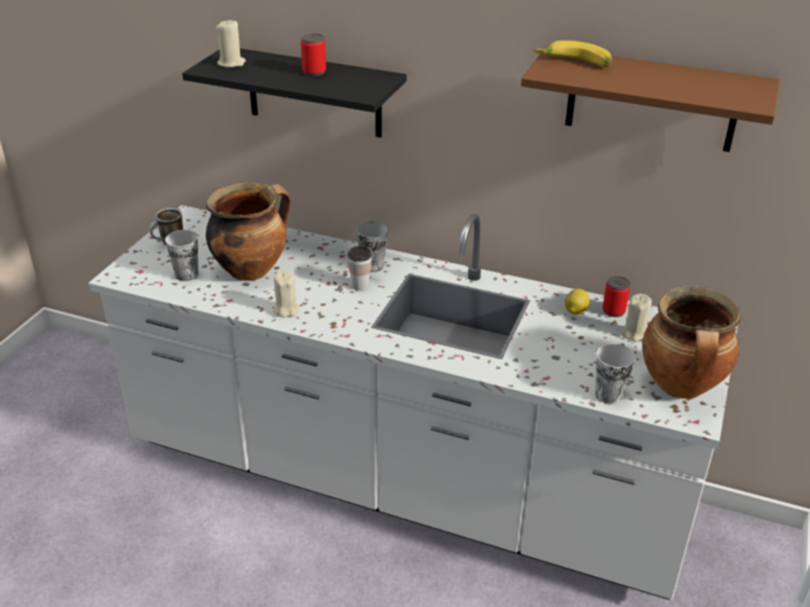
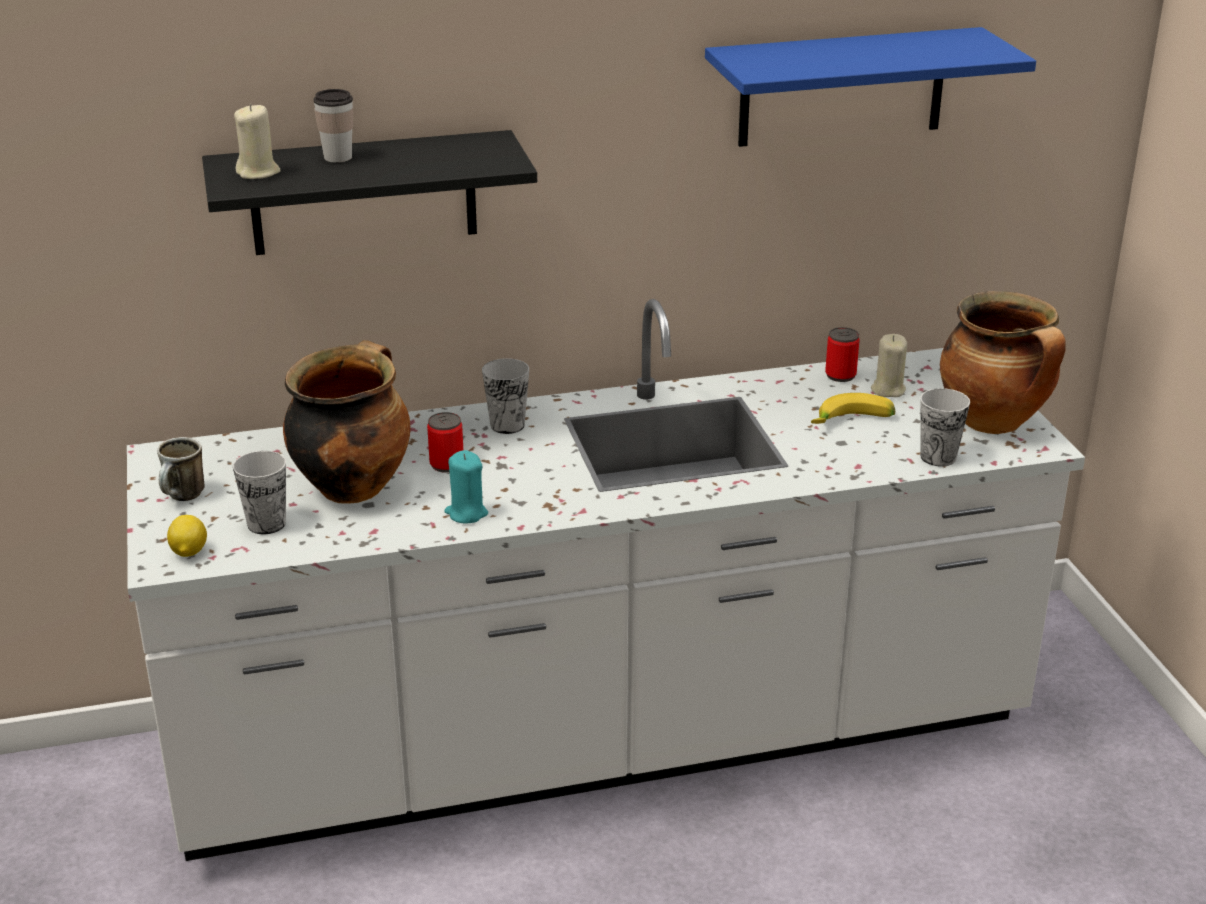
camera: 35 degrees left, 5 degrees down
beige candle [273,270,299,318] -> turquoise candle [445,450,488,524]
can [301,34,326,76] -> can moved to [427,412,463,473]
cup [348,246,372,291] -> cup moved to [314,89,353,162]
brown shelf [521,47,780,152] -> blue shelf [705,27,1036,147]
banana [533,40,612,67] -> banana moved to [811,393,895,424]
lemon [565,288,590,314] -> lemon moved to [167,515,207,557]

